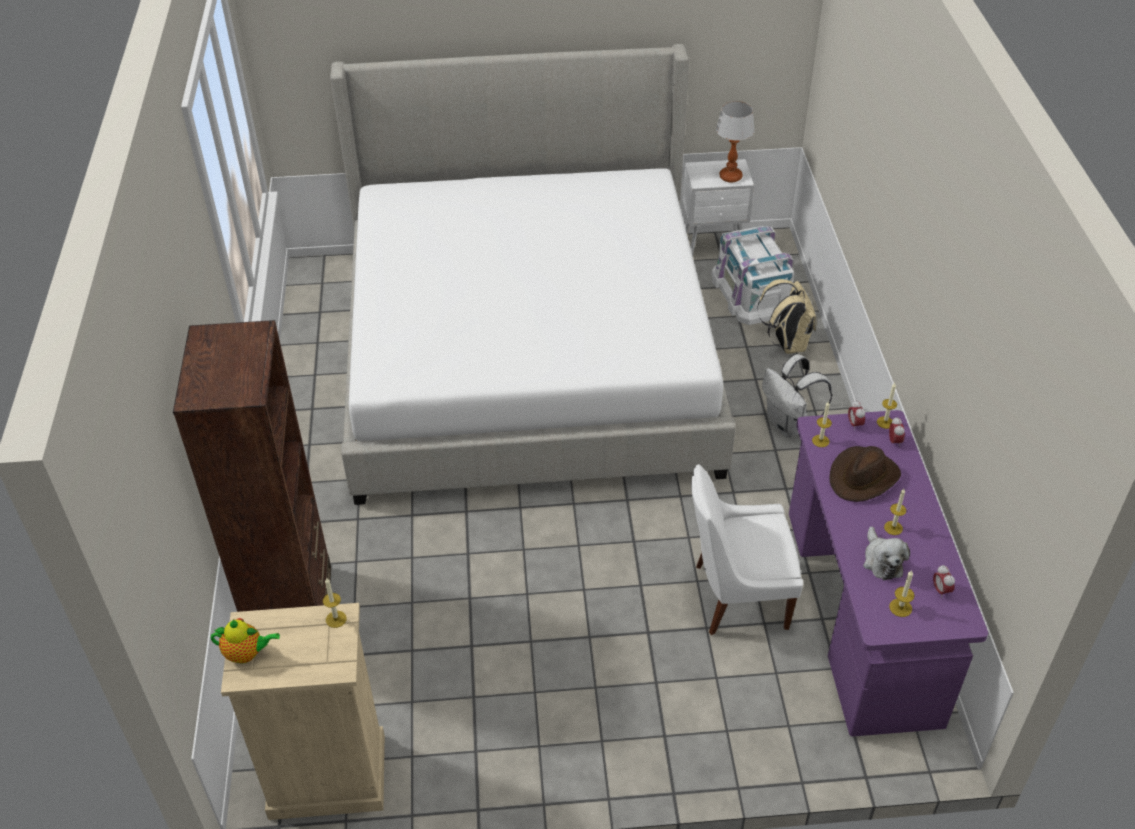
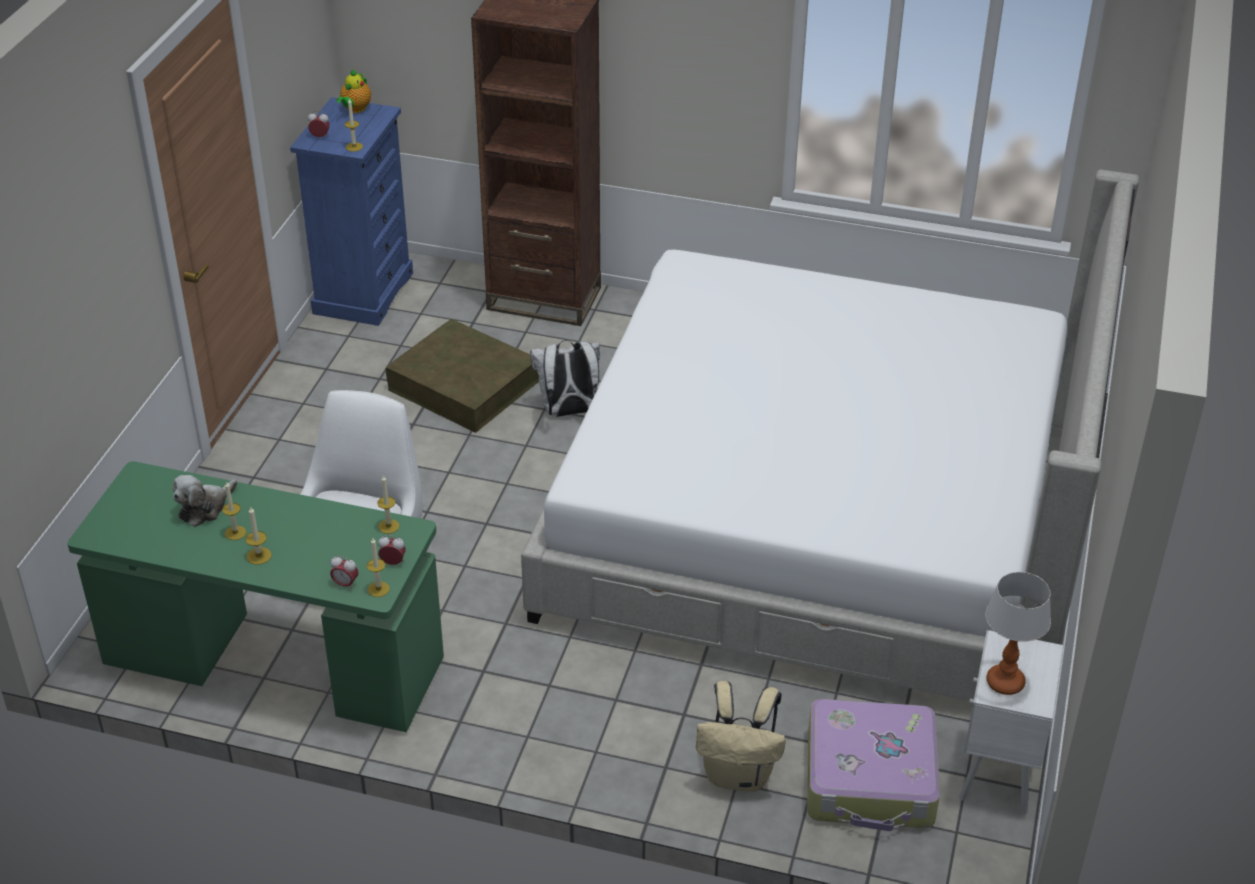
camera: 110 degrees right, 5 degrees down
beige dresser [221,603,385,820] -> blue dresser [290,97,413,326]
white storage box [711,226,794,325] -> suitcase [807,699,940,831]
white backpack [762,354,832,437] -> white backpack moved to [530,340,600,417]
purple desk [789,410,988,736] -> green desk [67,461,444,732]
brown hat [829,446,901,502] -> none
plush toy [863,526,910,580] -> plush toy turned 60 degrees counterclockwise [173,475,237,527]
candle [889,570,915,617] -> candle moved to [245,506,272,565]
alarm clock [933,565,955,598] -> alarm clock moved to [308,111,330,137]
none -> brown storage box [386,319,539,433]

